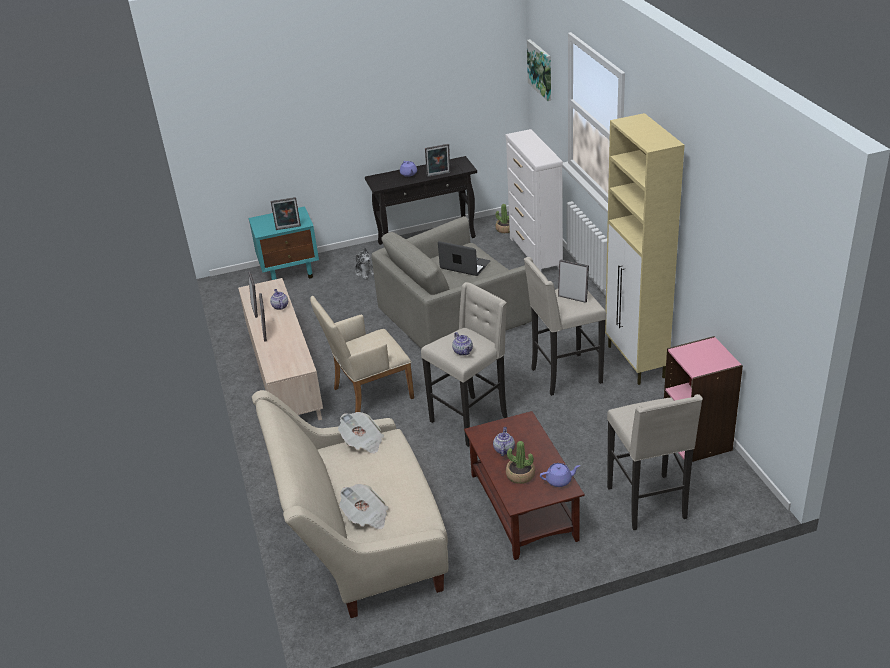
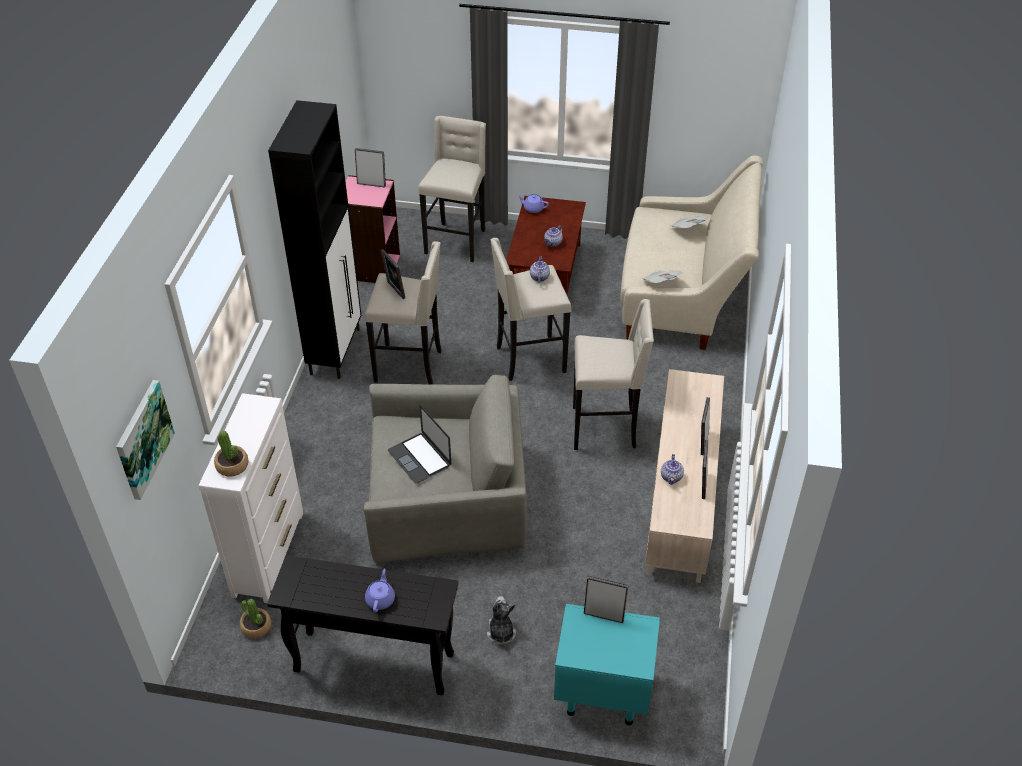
camera: 155 degrees left, 10 degrees up
beige armchair [310,296,414,412] -> beige stool [573,299,654,450]
picture frame [425,144,450,177] -> picture frame moved to [355,148,386,187]
potted plant [506,441,535,484] -> potted plant moved to [214,430,249,477]
beige cabinet [605,113,685,385] -> black cabinet [268,100,361,379]

